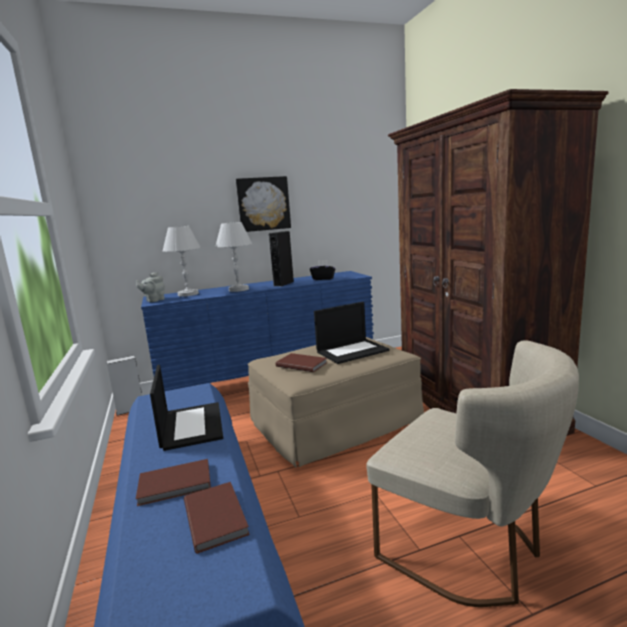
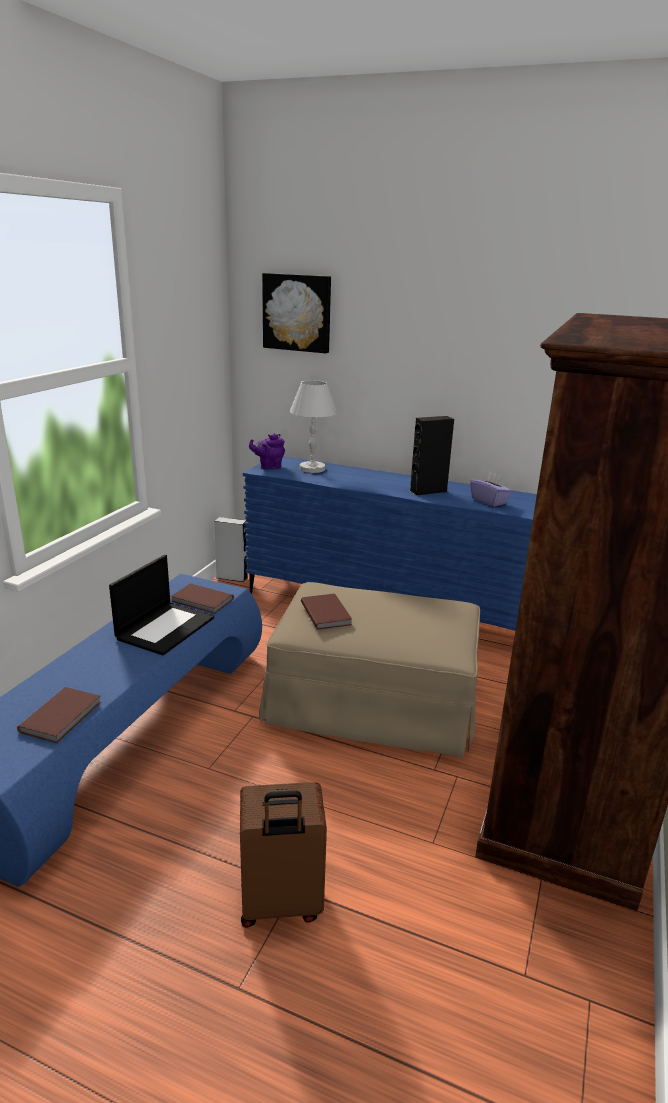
camera: 40 degrees right, 10 degrees up
grey teapot [136,272,165,302] -> purple teapot [249,434,285,469]
brown book [136,459,211,506] -> brown book moved to [171,583,234,614]
white table lamp [215,222,252,292] -> none
picture [236,176,291,232] -> picture moved to [262,273,331,353]
black tissue box [310,260,335,280] -> purple tissue box [470,472,512,507]
laptop [314,302,390,364] -> none
beige chair [366,340,579,607] -> brown suitcase [240,782,327,928]

